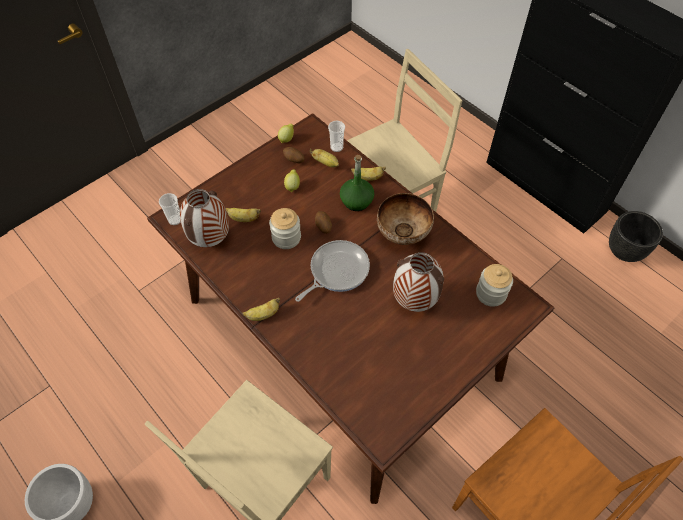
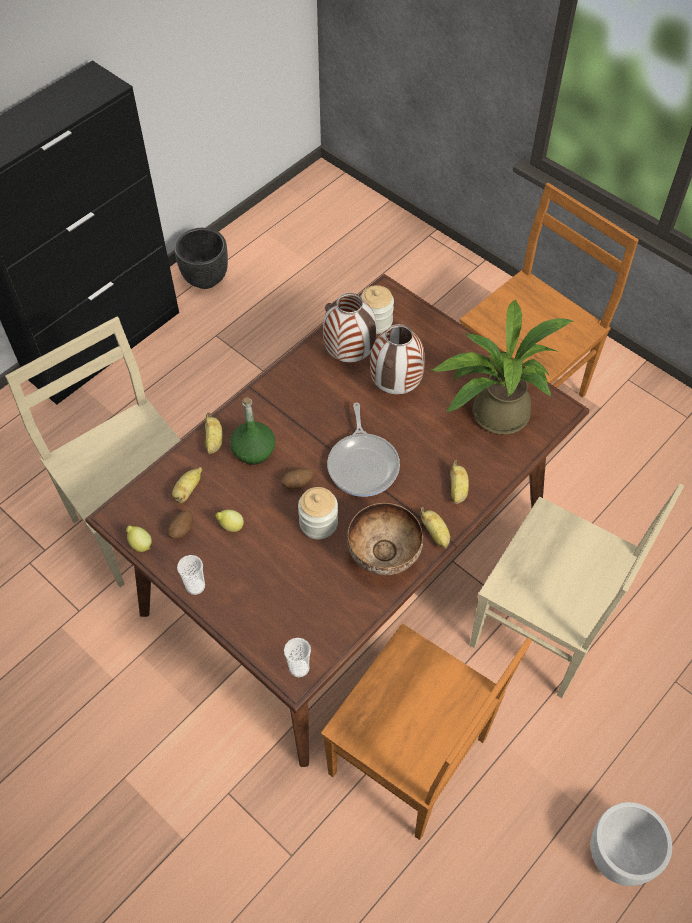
camera: 95 degrees left, 0 degrees up
vase [180,189,229,247] -> vase moved to [323,293,376,363]
banana [226,208,261,222] -> banana moved to [450,460,469,504]
frying pan [295,240,370,302] -> frying pan turned 135 degrees counterclockwise [327,402,400,497]
cup [328,121,345,152] -> cup moved to [177,555,205,595]
bowl [377,193,434,245] -> bowl moved to [347,503,423,575]
none -> brown chair [321,624,532,840]
none -> potted plant [430,300,575,435]

